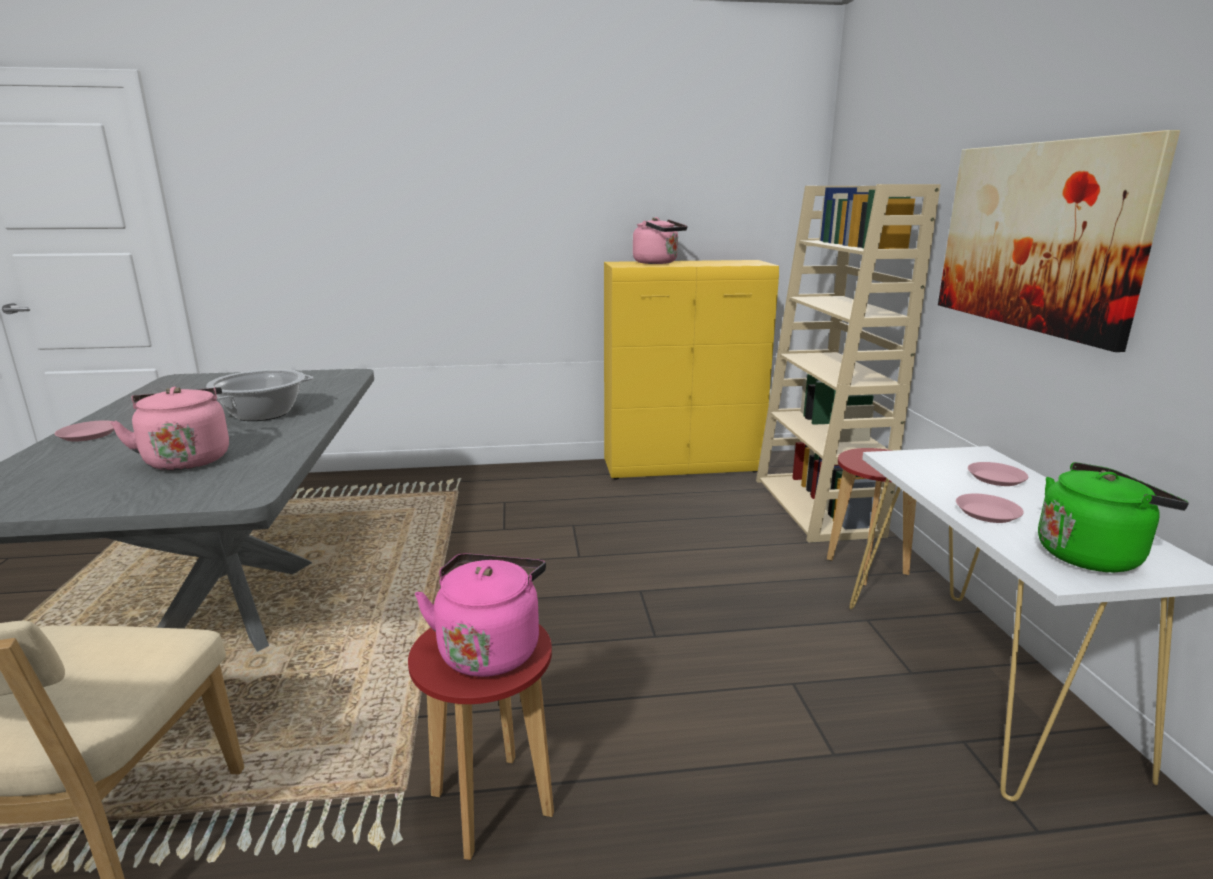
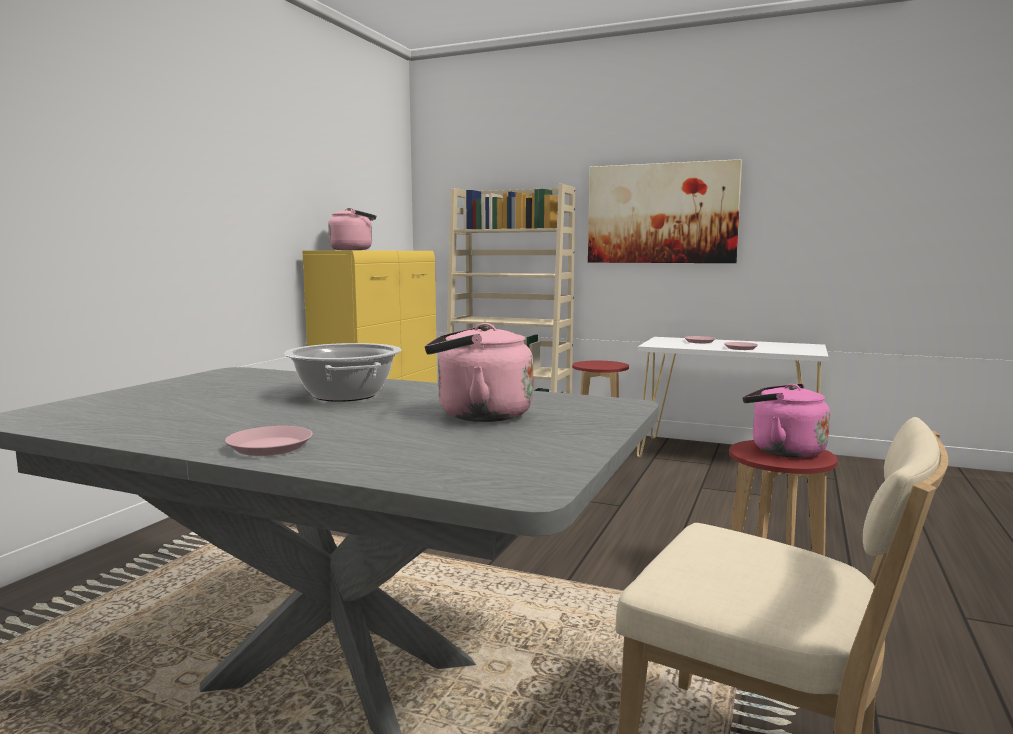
camera: 60 degrees left, 10 degrees down
green kettle [1038,462,1189,572] -> none

